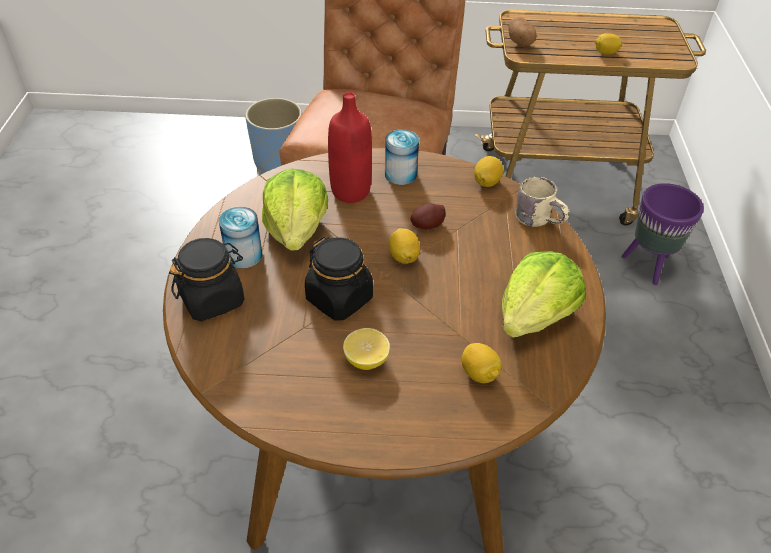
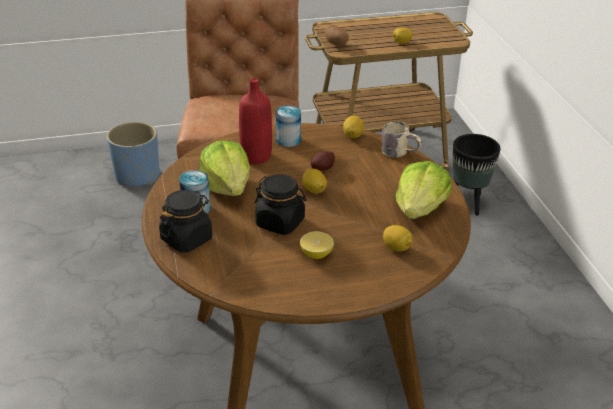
camera: 15 degrees left, 10 degrees down
purple planter [621,183,704,285] -> black planter [453,134,501,216]

